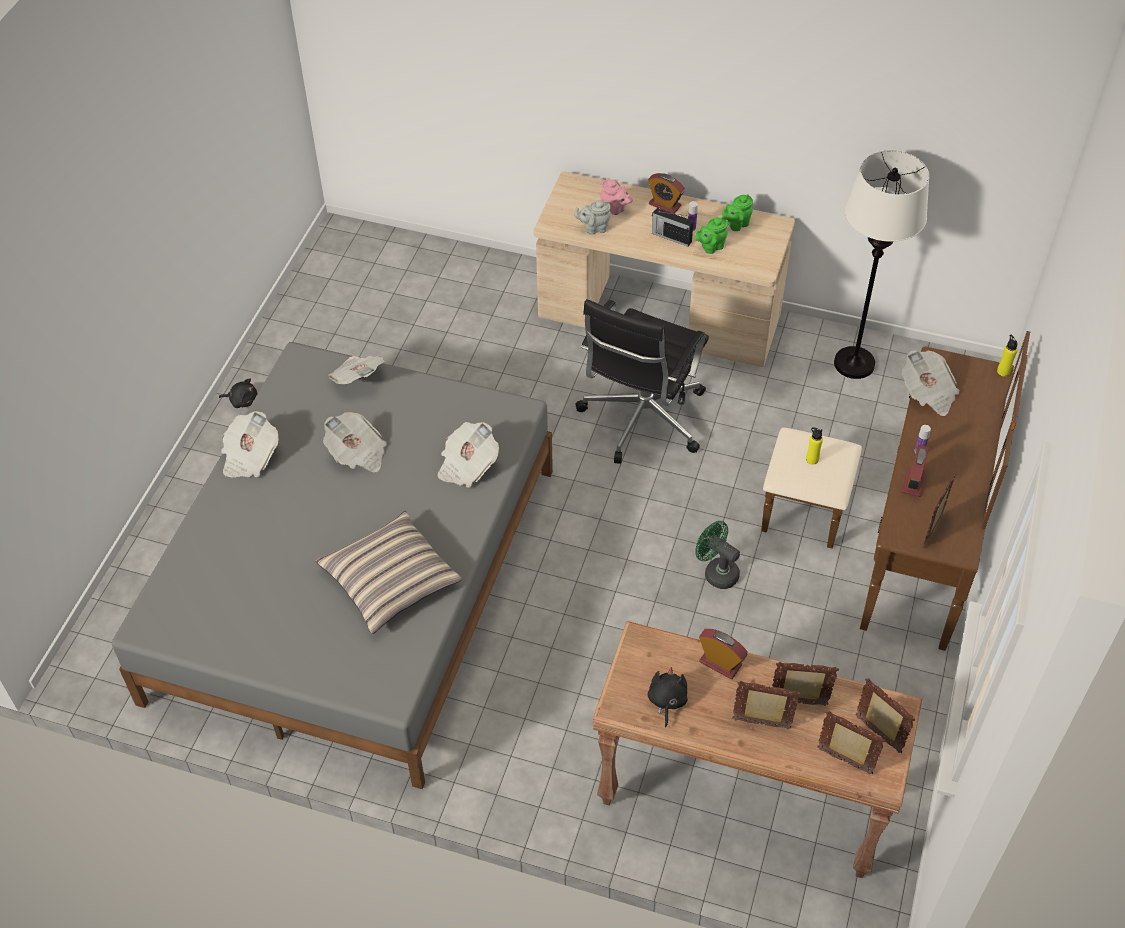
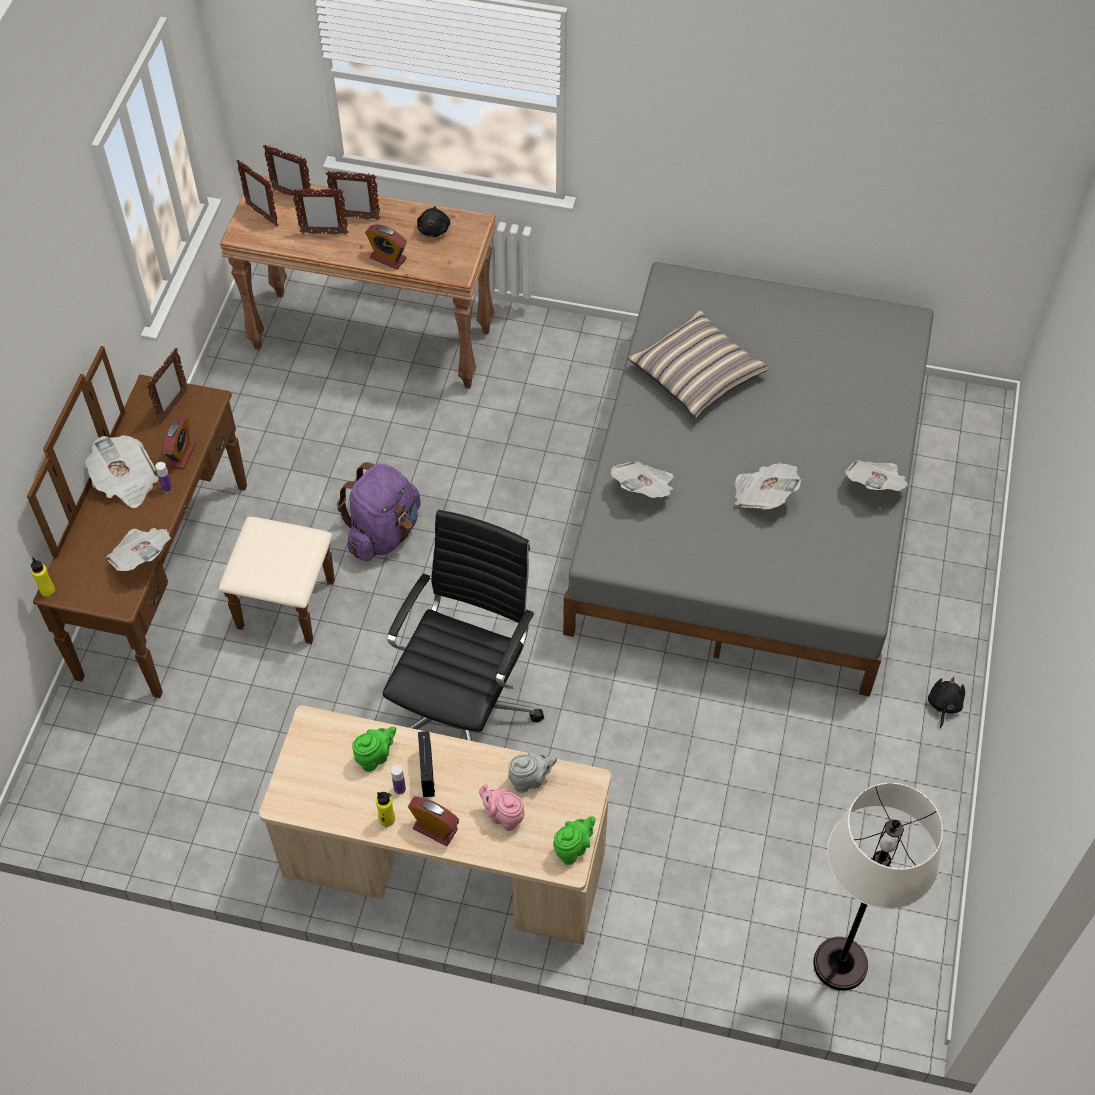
camera: 175 degrees right, 5 degrees up
black plush toy [219,378,257,408] -> black plush toy turned 105 degrees clockwise [928,677,965,728]
newspaper [328,356,384,384] -> newspaper moved to [85,435,159,508]
radio [652,208,694,247] -> radio turned 120 degrees counterclockwise [418,731,435,797]
green fan [695,521,740,589] -> purple backpack [337,462,421,561]
green teapot [722,194,753,231] -> green teapot moved to [553,816,596,865]
yellow bottle [806,427,823,465] -> yellow bottle moved to [376,792,395,827]
white floor lamp [834,150,929,379] -> white floor lamp moved to [813,783,943,991]

